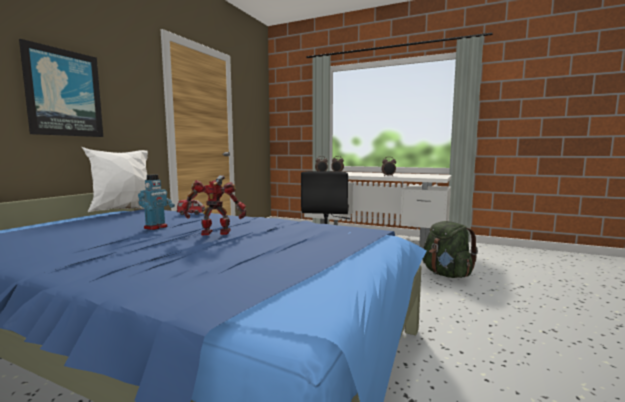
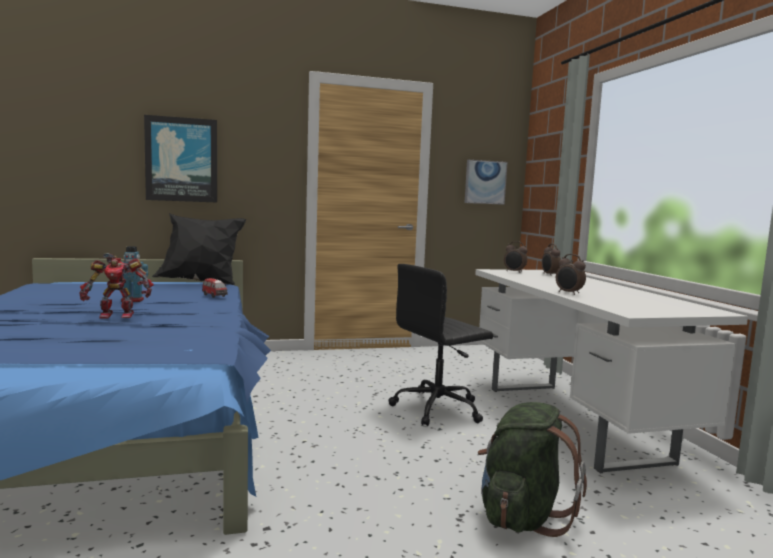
camera: 50 degrees right, 0 degrees up
white pillow [82,147,148,212] -> black pillow [152,213,246,285]
toy robot [182,175,246,235] -> toy robot turned 120 degrees clockwise [79,253,153,319]
none -> picture [465,160,508,205]

